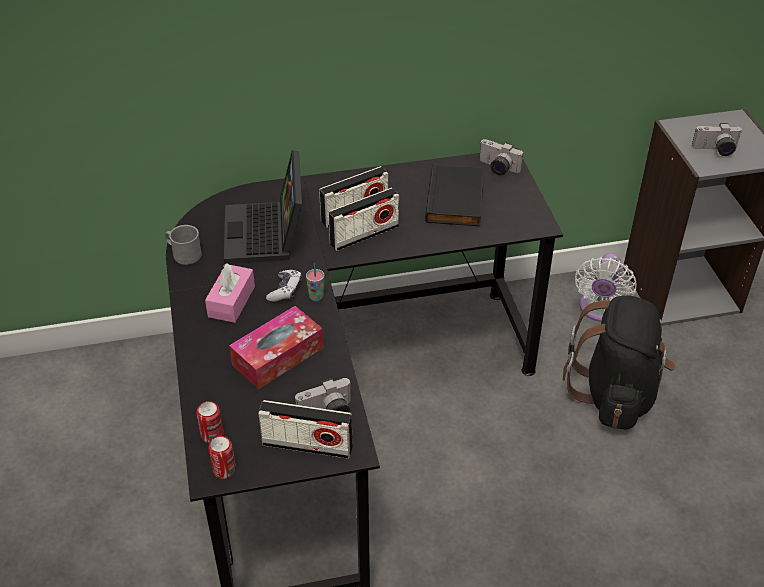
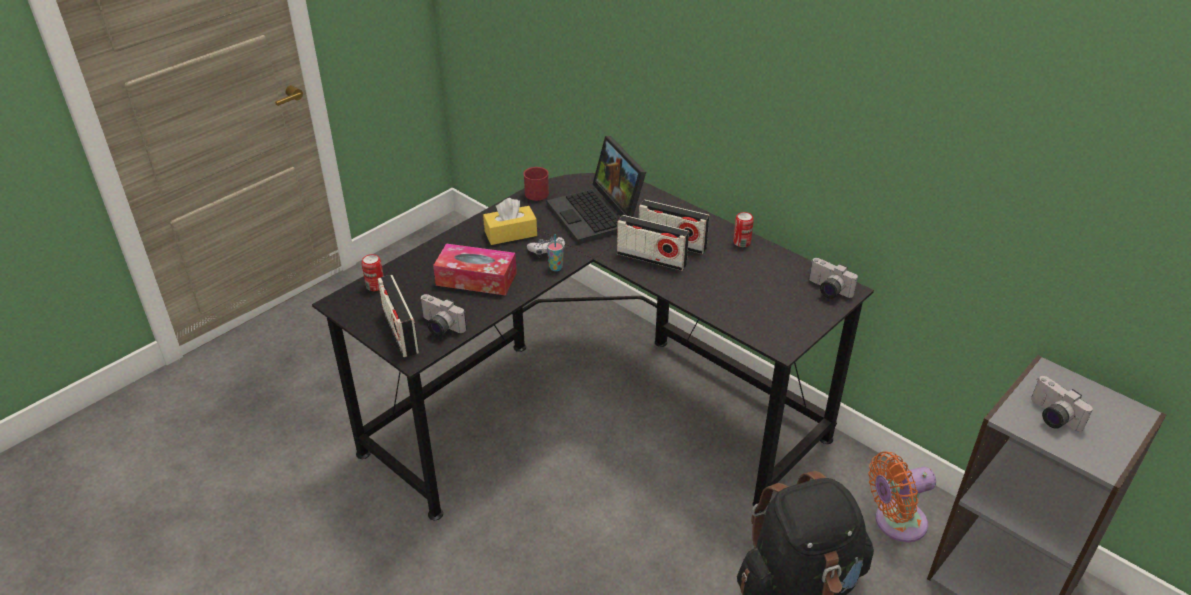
camera: 55 degrees right, 5 degrees down
grey mug [165,225,201,265] -> red mug [523,167,549,201]
pink tissue box [205,263,255,323] -> yellow tissue box [483,198,537,245]
can [208,436,236,479] -> can moved to [733,212,754,247]
laptop [224,150,302,264] -> laptop turned 75 degrees counterclockwise [547,136,646,244]
black book [425,164,485,226] -> none
camera [480,139,523,175] -> camera turned 45 degrees counterclockwise [809,258,858,299]
white fan [575,253,637,322] -> orange fan [868,451,936,542]

